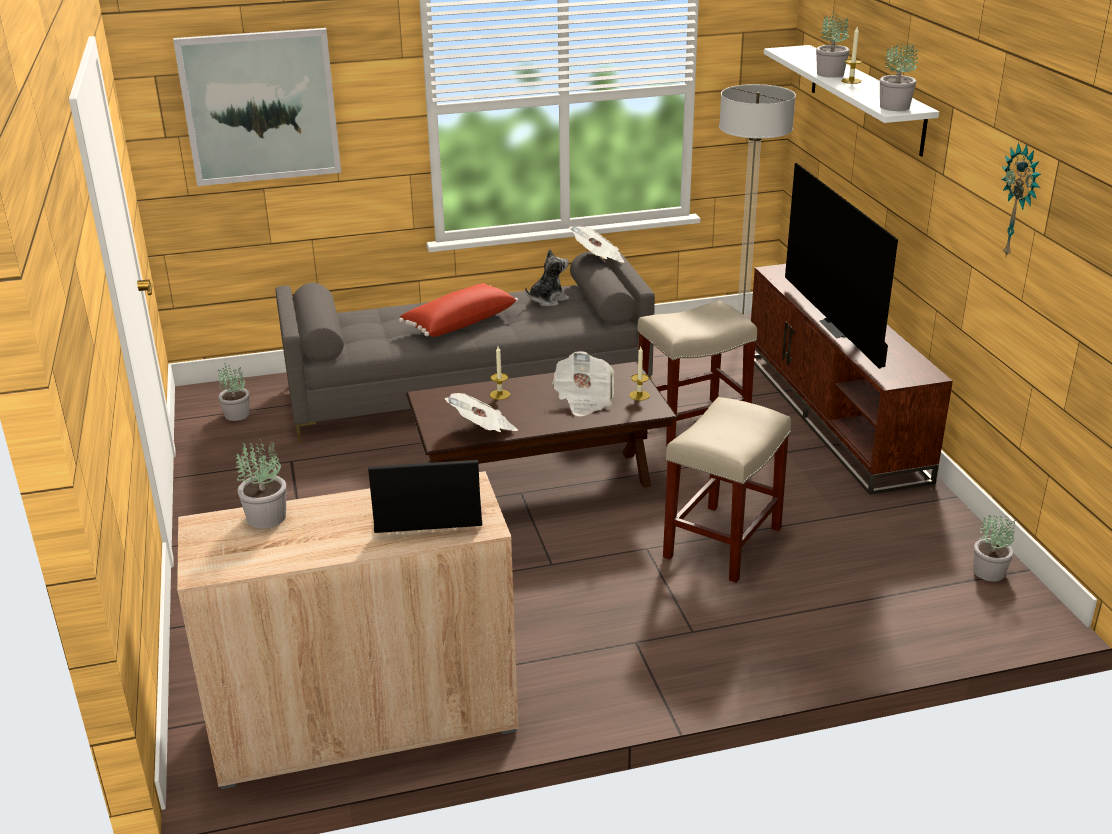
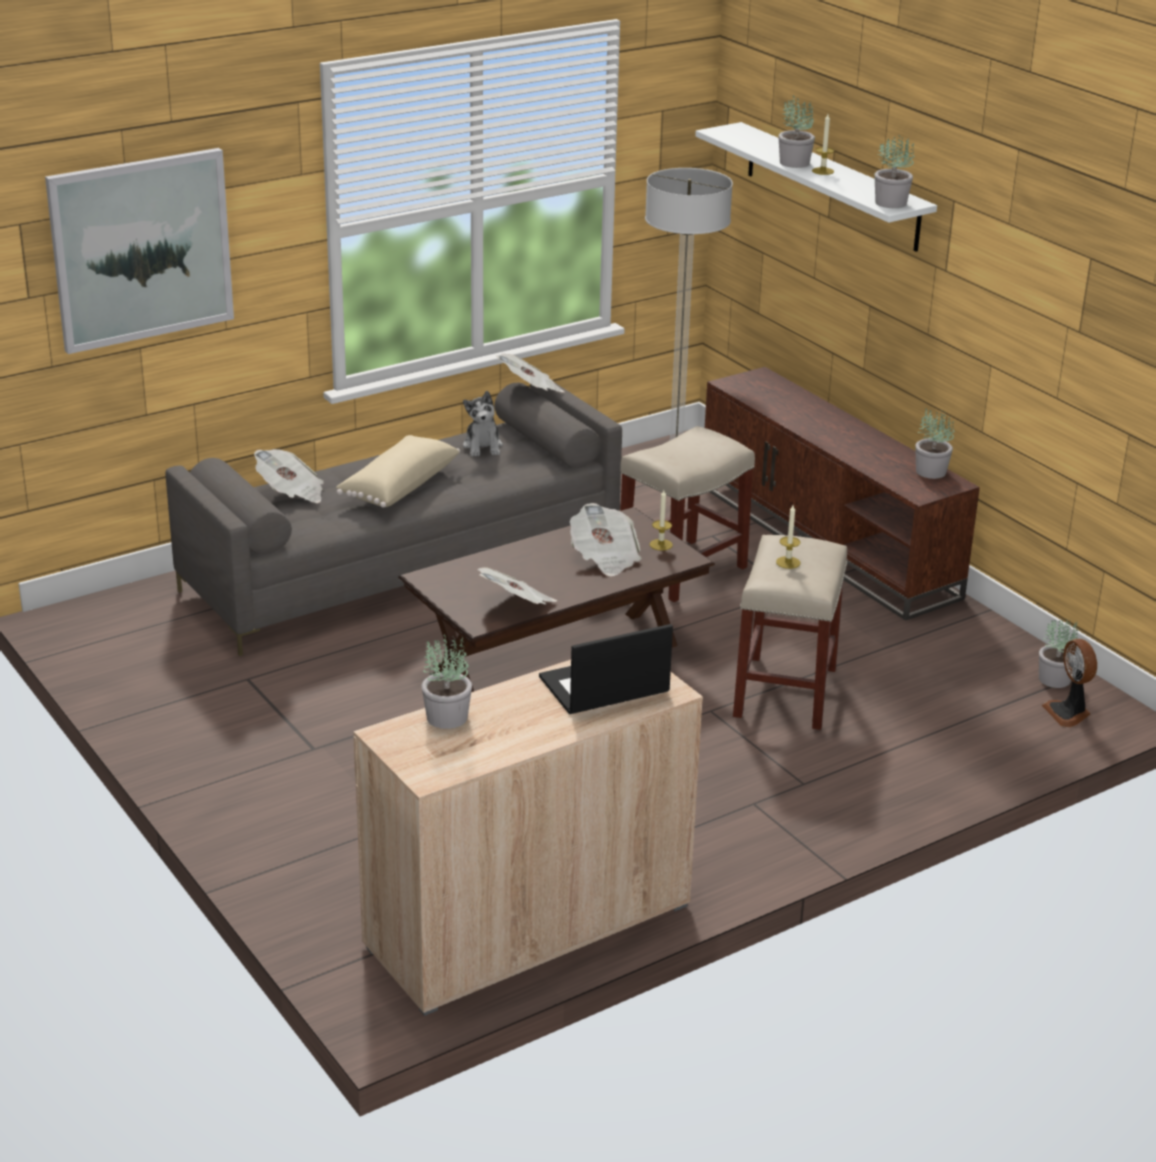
camera: 20 degrees left, 0 degrees up
potted plant [218,363,250,421] -> potted plant moved to [915,409,954,479]
red pillow [399,283,518,337] -> beige pillow [336,435,460,508]
candle [490,346,510,400] -> candle moved to [776,505,800,569]
plush toy [525,249,570,307] -> plush toy turned 135 degrees clockwise [463,391,503,457]
television [785,163,898,369] -> none
wall clock [1001,143,1041,256] -> none
none -> newspaper [254,449,324,503]
none -> fan [1042,639,1097,727]

